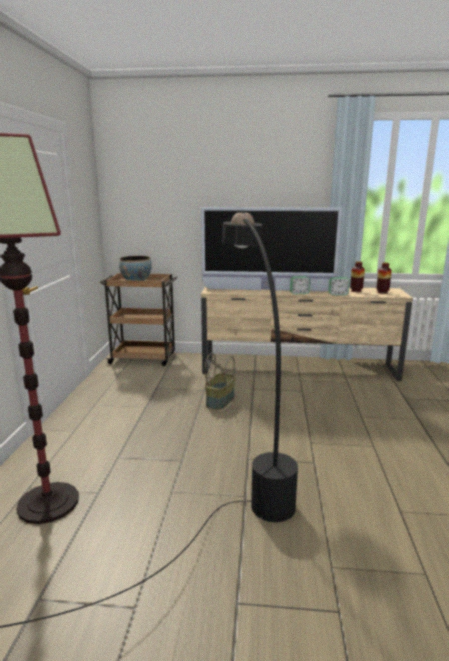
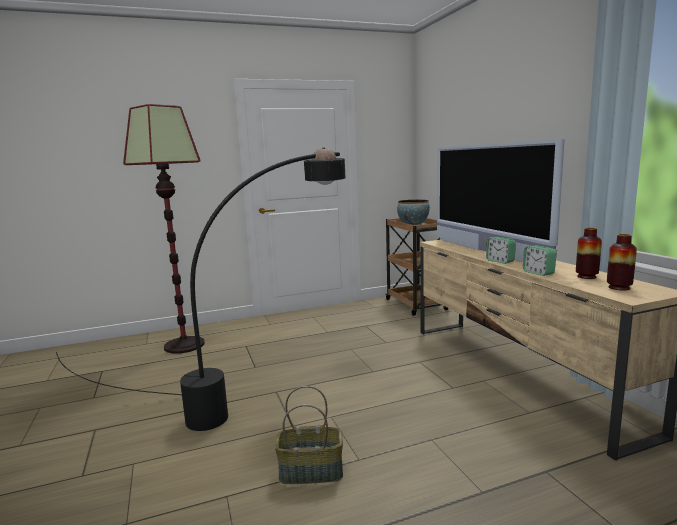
camera: 65 degrees right, 5 degrees down
basket [205,353,235,410] -> basket moved to [275,386,343,484]

